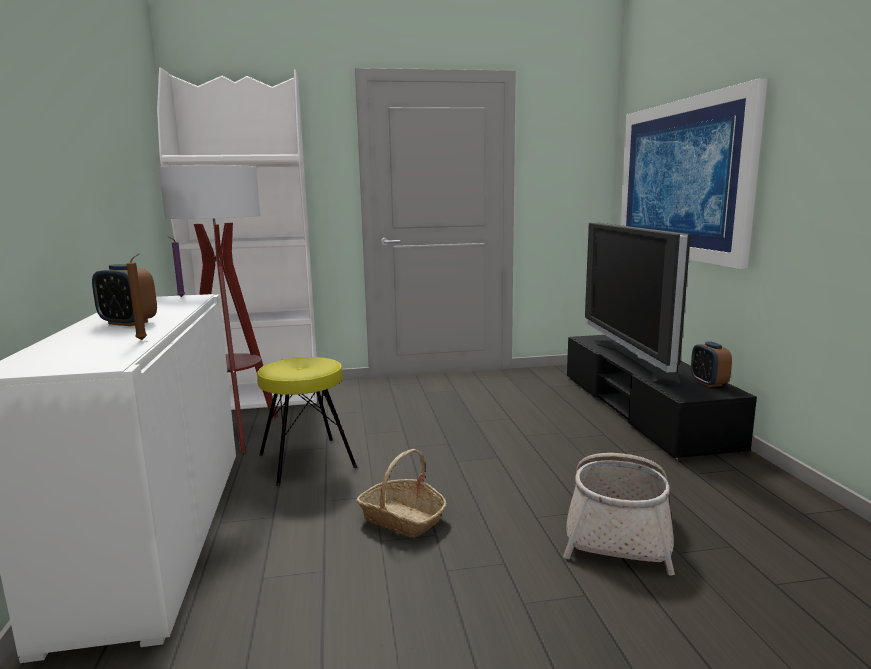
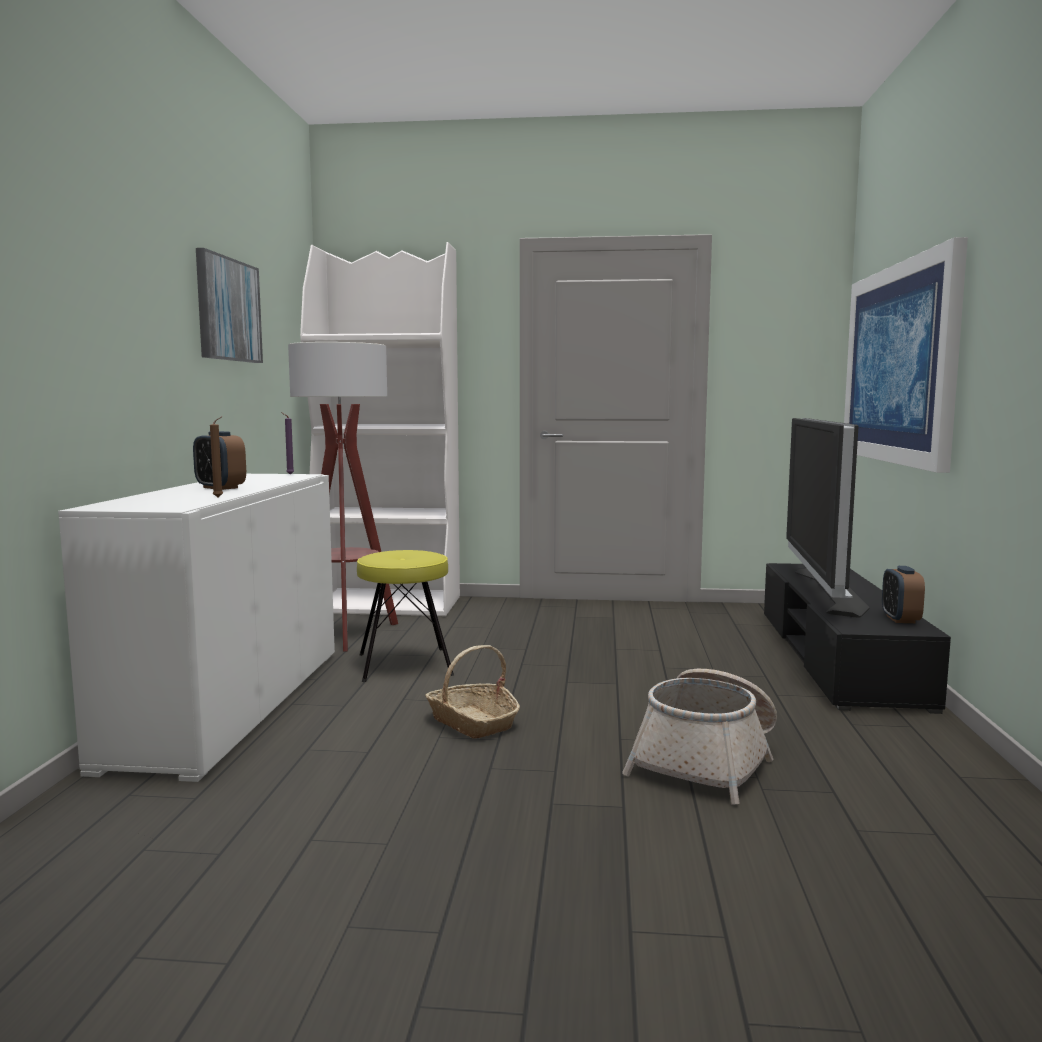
camera: 15 degrees right, 5 degrees down
none -> picture [196,248,263,363]

